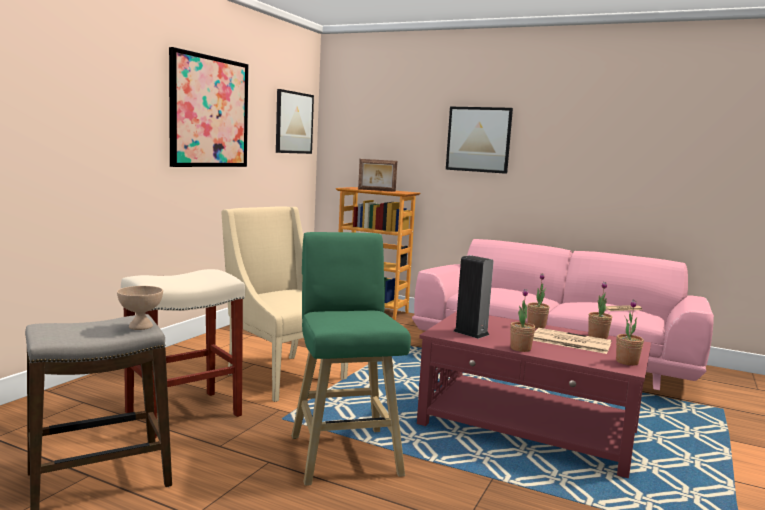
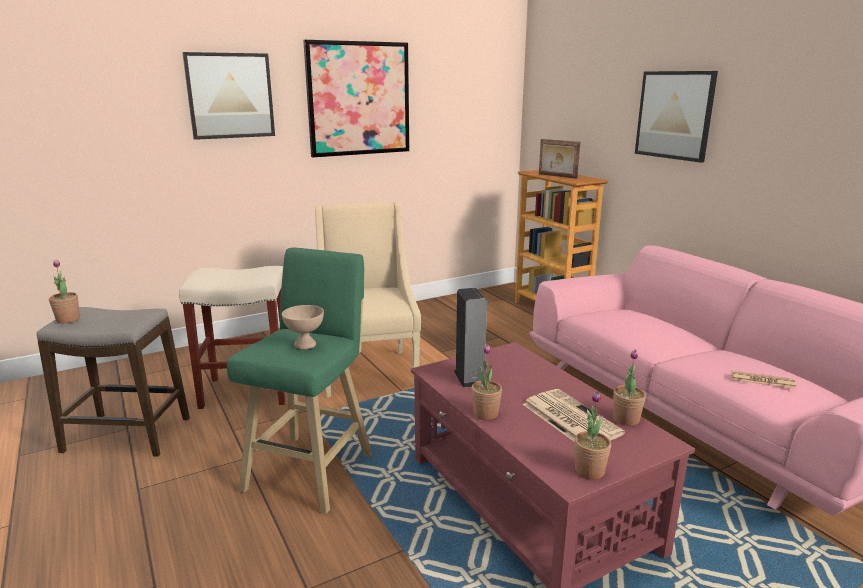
camera: 35 degrees right, 10 degrees up
beige bowl [117,286,163,330] -> beige bowl moved to [282,305,324,350]
picture [276,89,314,154] -> picture moved to [182,52,275,140]
potted plant [527,273,549,328] -> potted plant moved to [49,260,80,323]

